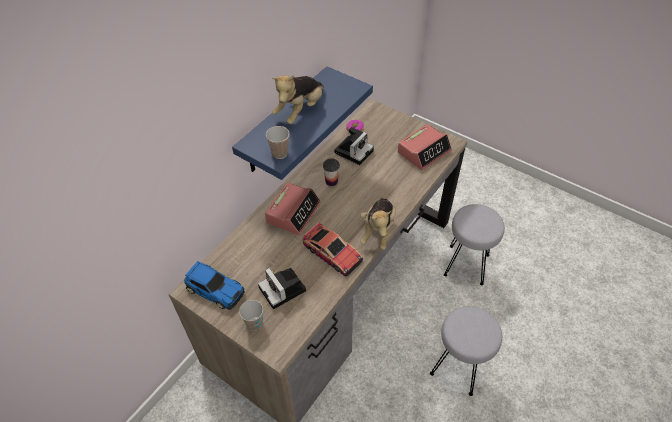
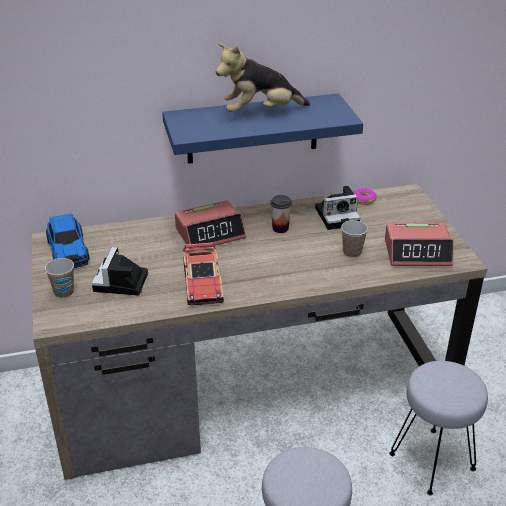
camera: 40 degrees right, 15 degrees down
cup [266,126,290,159] -> cup moved to [341,220,368,258]
plush toy [360,198,396,250] -> none

